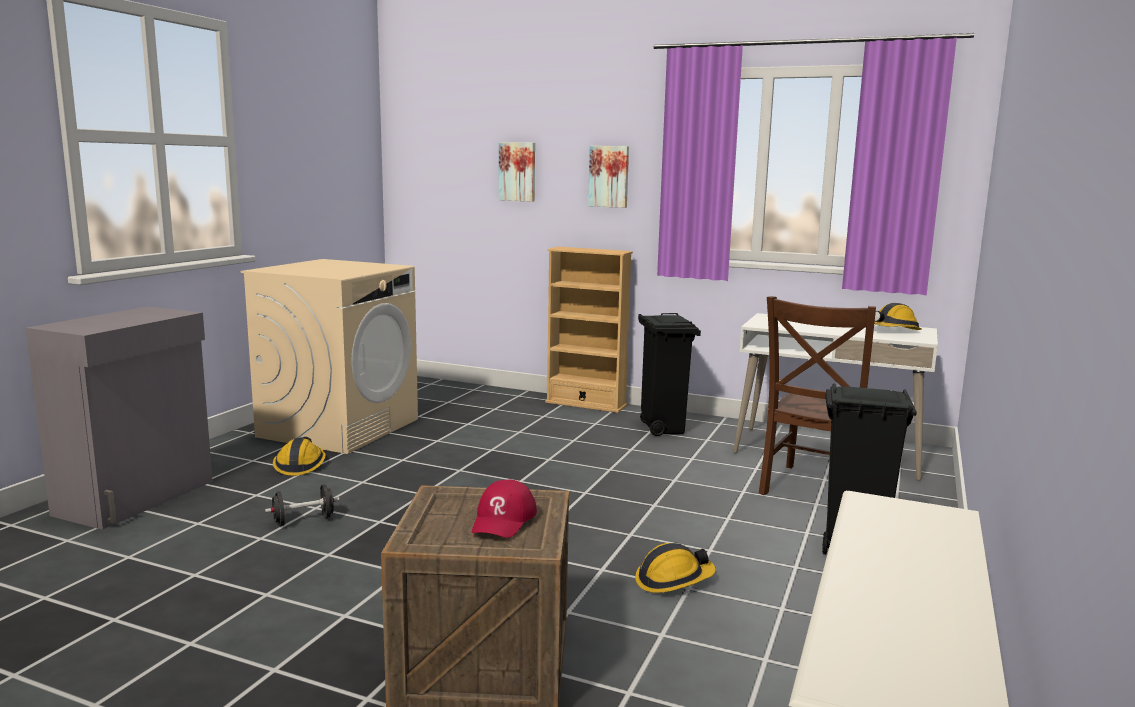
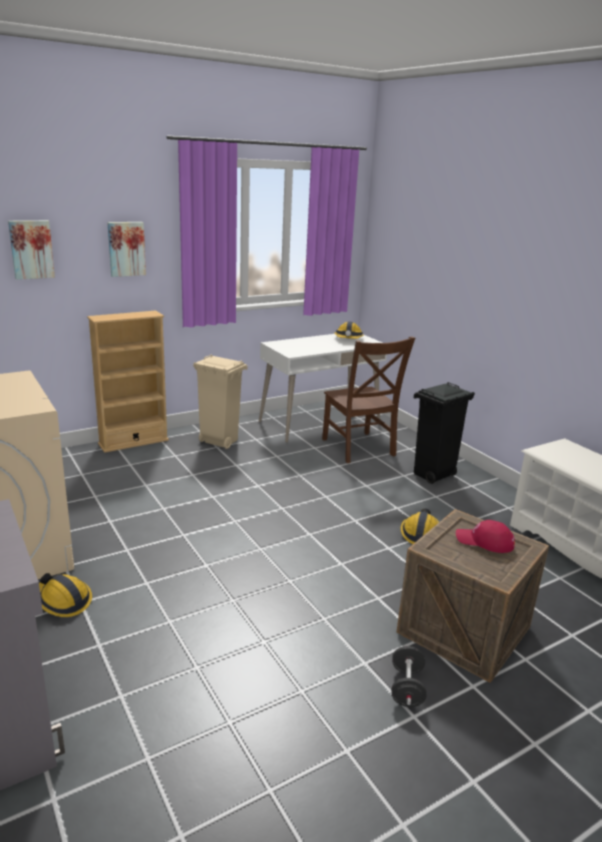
camera: 55 degrees left, 10 degrees up
black dumbbell [265,484,340,526] -> black dumbbell moved to [391,646,426,707]
red cap [472,480,537,538] -> red cap turned 150 degrees clockwise [456,520,515,553]
black trash can [638,313,701,436] -> beige trash can [193,354,248,449]

